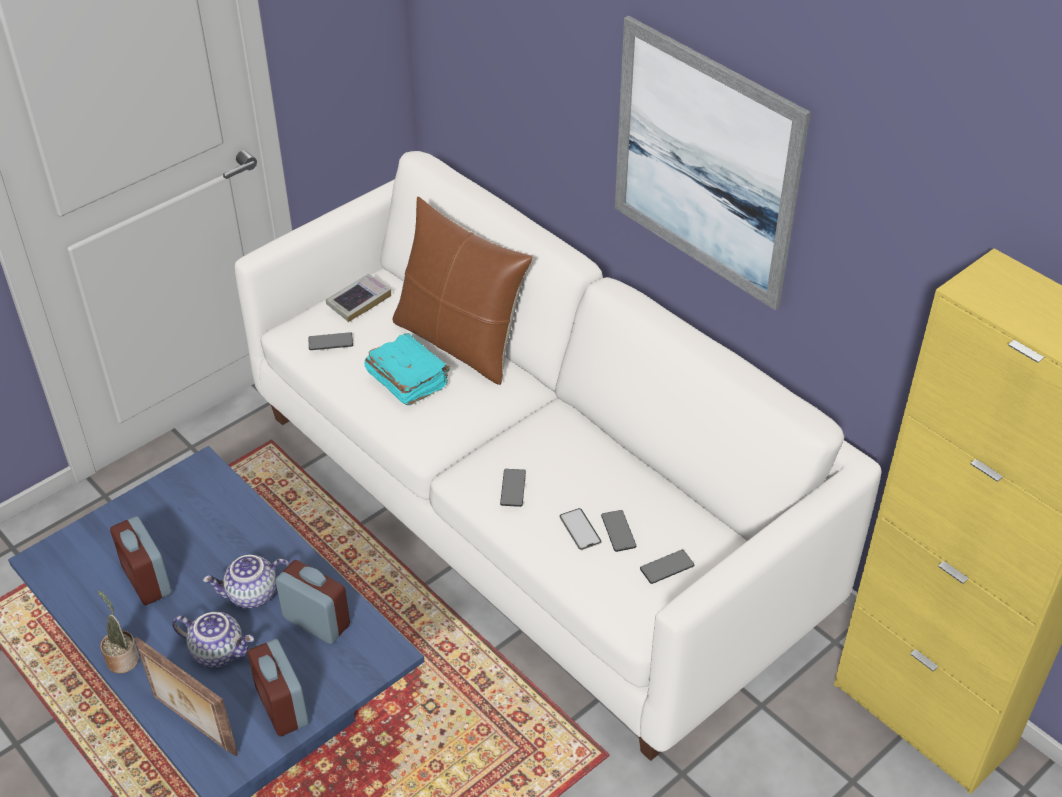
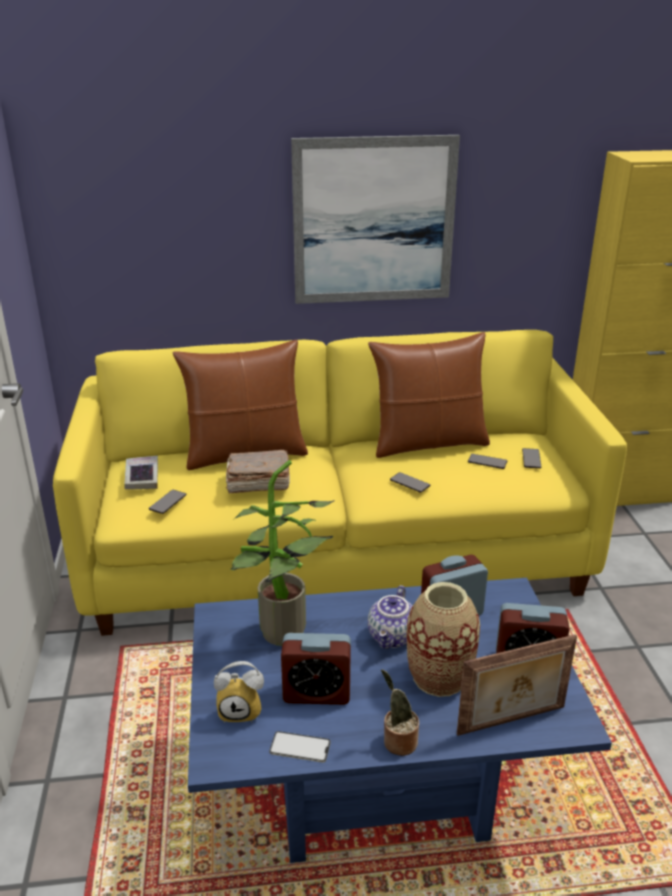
camera: 55 degrees left, 15 degrees down
teapot [172,612,254,667] -> vase [407,582,480,697]
white sofa [235,151,881,761] -> yellow sofa [53,330,627,636]
turquoise book [364,333,450,405] -> brown book [226,450,290,493]
phone [559,508,601,550] -> phone moved to [269,731,331,763]
none -> alarm clock [214,661,264,723]
none -> potted plant [230,460,335,646]
none -> brown pillow [368,332,490,458]

